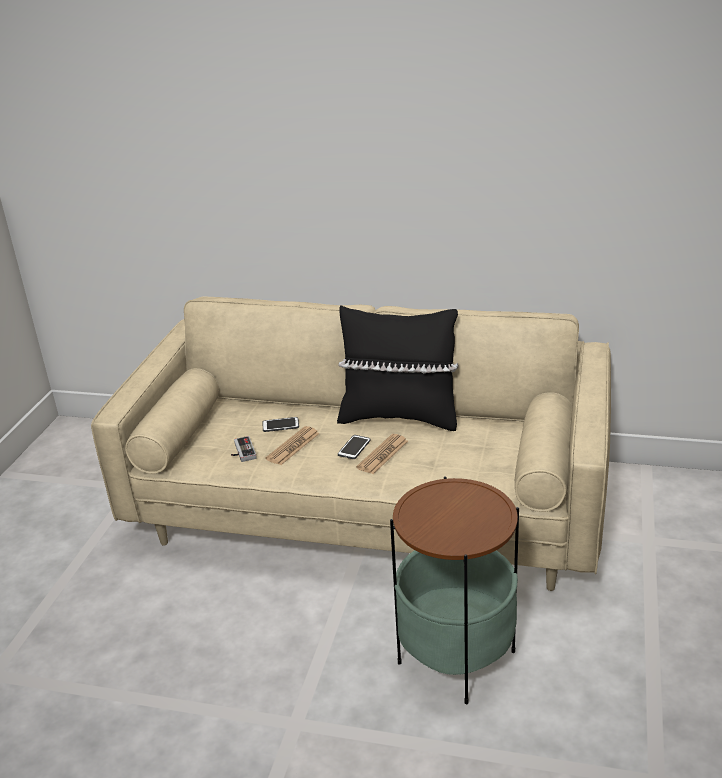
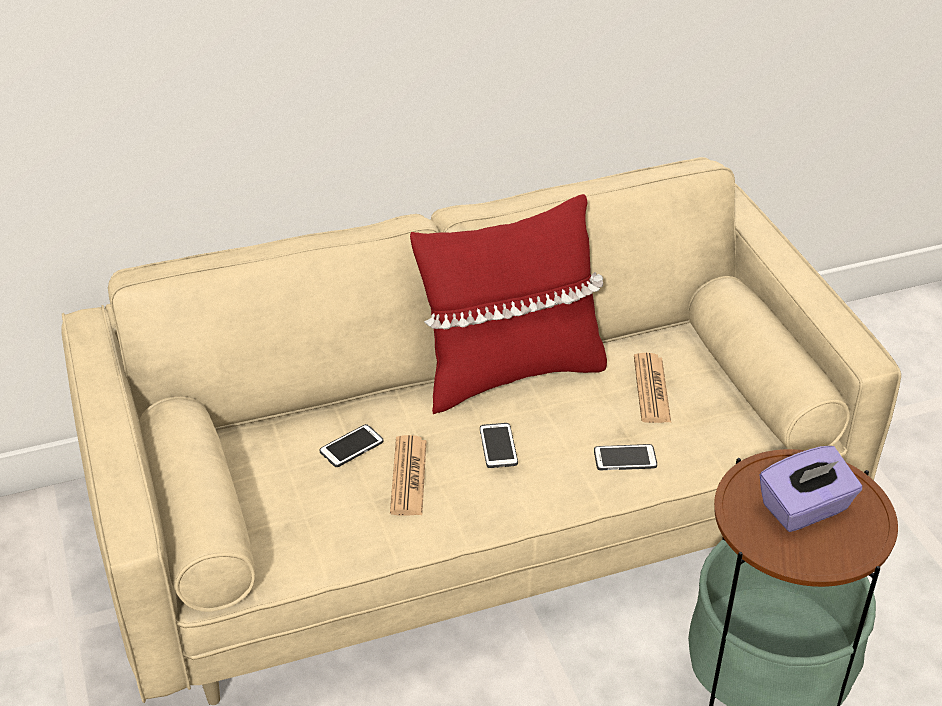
camera: 35 degrees left, 10 degrees up
game controller [231,436,257,462] -> none
black pillow [337,305,459,431] -> red pillow [410,194,607,414]
newspaper [356,434,408,474] -> newspaper moved to [634,353,671,423]
none -> phone [594,444,657,470]
none -> purple tissue box [760,446,862,532]

